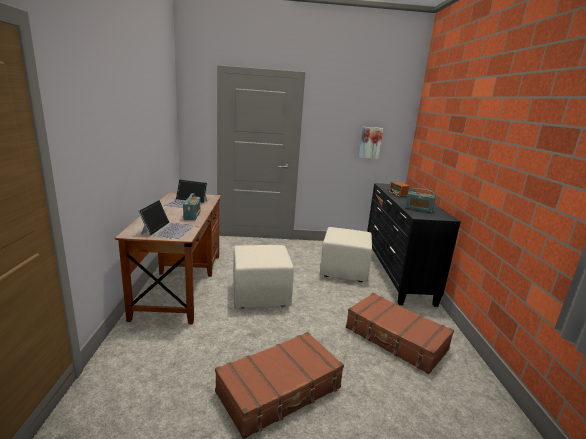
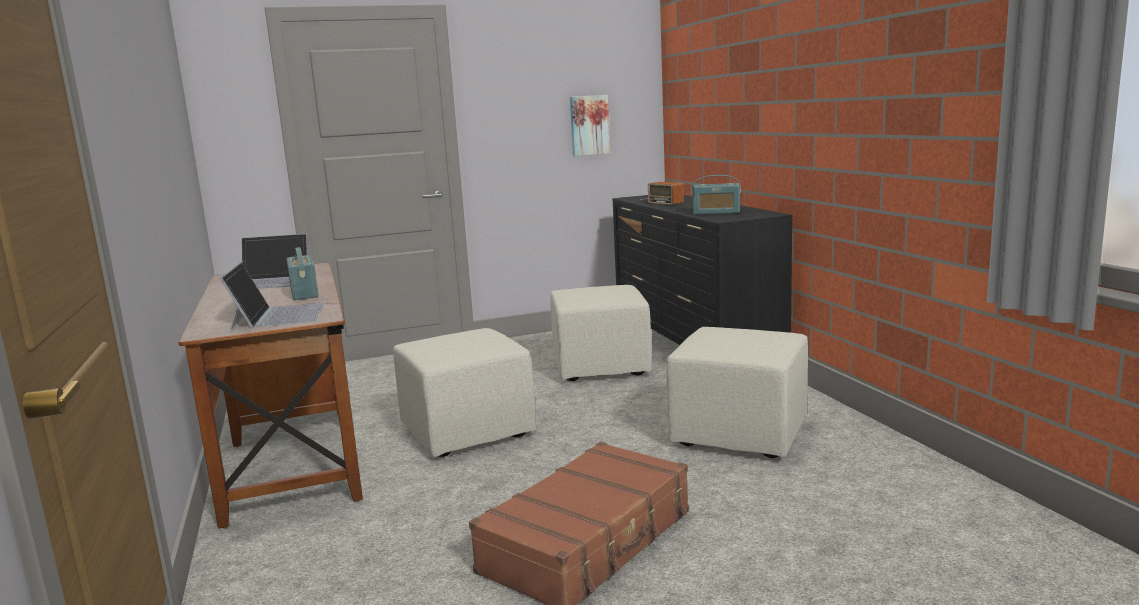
camera: 15 degrees left, 5 degrees down
brown suitcase [346,293,454,374] -> beige ottoman [666,327,808,458]

